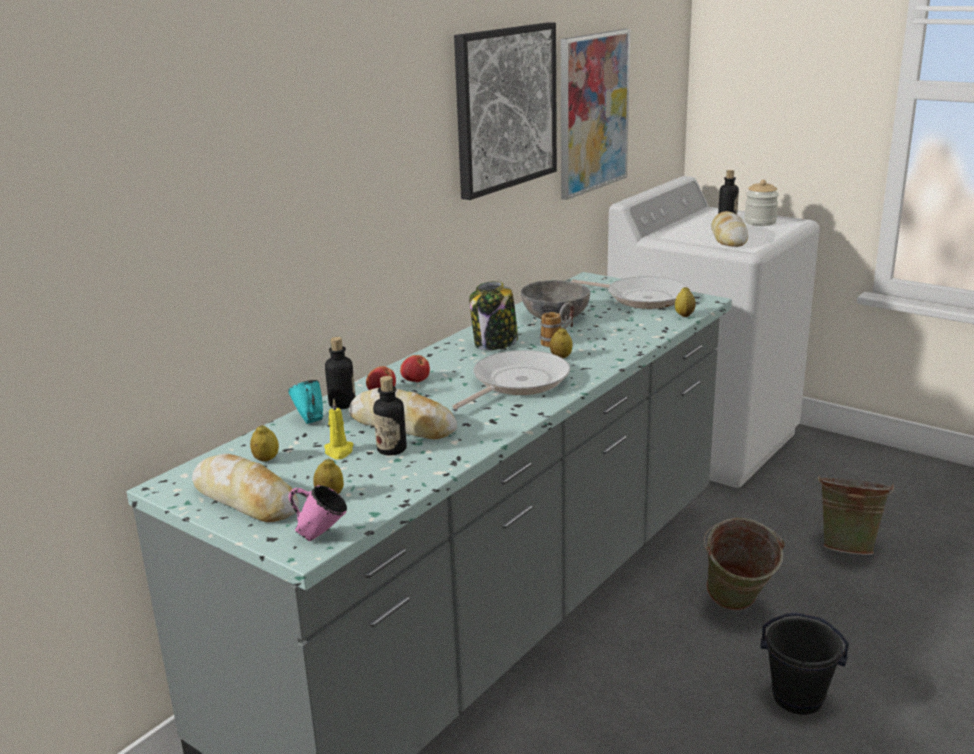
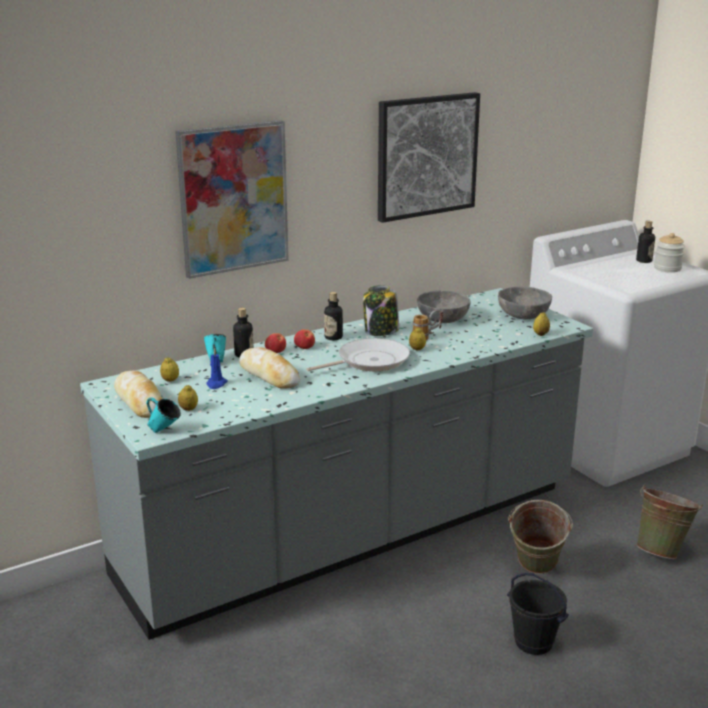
camera: 20 degrees right, 0 degrees up
pink mug [289,485,347,541] -> turquoise mug [146,397,181,433]
yellow candle [324,398,354,460] -> blue candle [206,348,228,389]
bottle [373,376,407,455] -> bottle moved to [324,292,343,340]
picture [561,29,630,200] -> picture moved to [175,120,289,279]
frying pan [571,276,688,309] -> grey bowl [498,286,552,320]
bread [711,211,748,247] -> none

